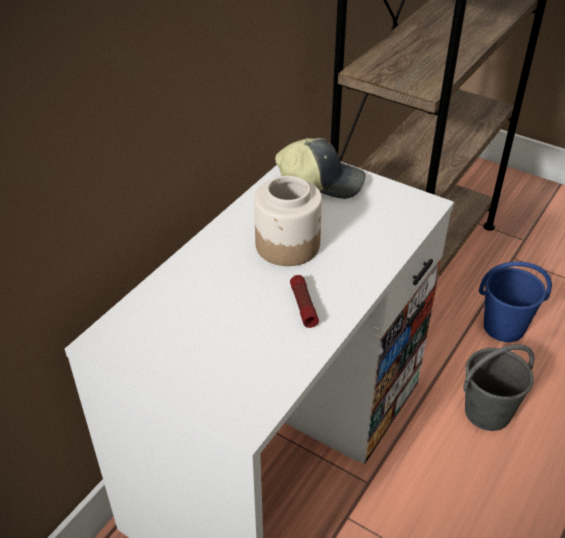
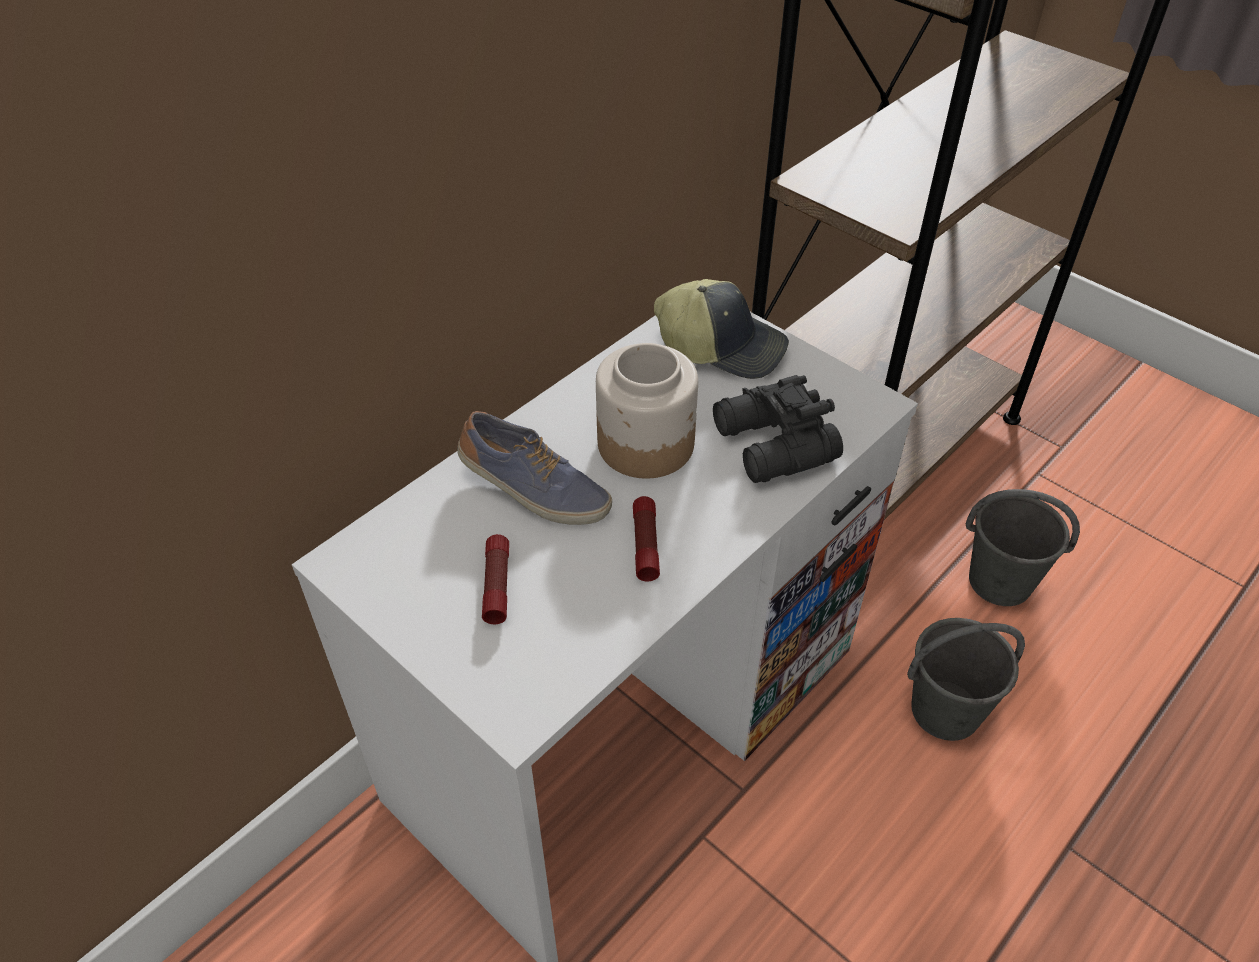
camera: 10 degrees right, 5 degrees up
blue bucket [479,261,552,342] -> grey bucket [966,489,1080,606]
none -> shoe [457,411,612,525]
none -> flashlight [482,534,509,624]
none -> black binoculars [713,375,843,483]

